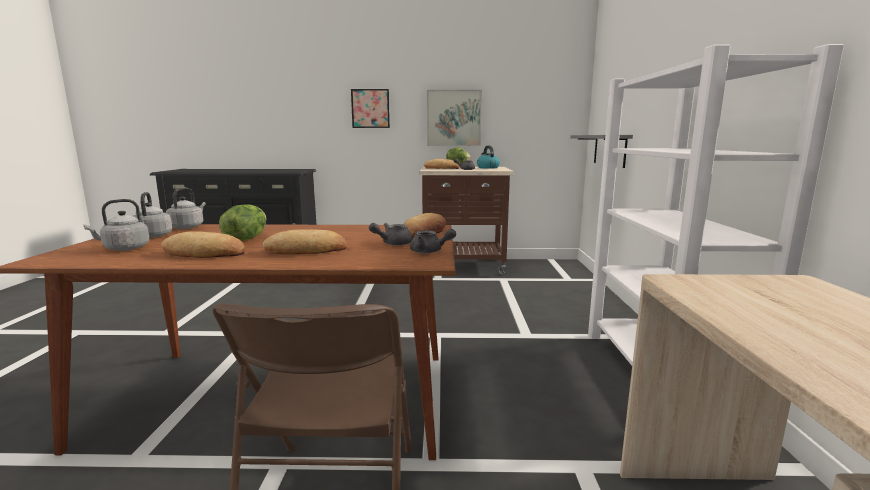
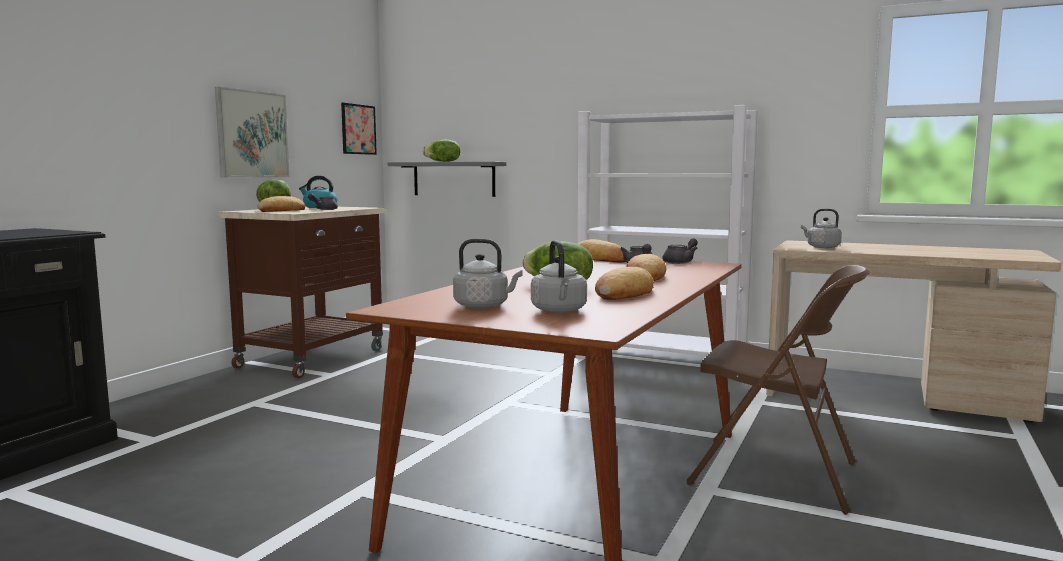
camera: 65 degrees left, 5 degrees down
grey kettle [166,187,206,229] -> grey kettle moved to [801,209,842,248]
picture [351,89,390,128] -> picture moved to [341,103,377,155]
none -> lettuce [423,140,460,162]

